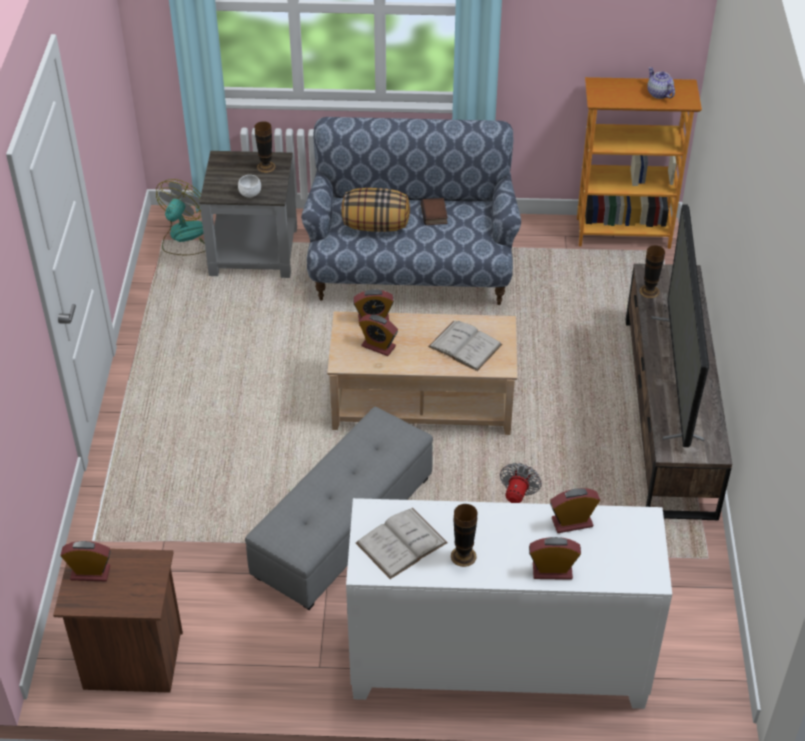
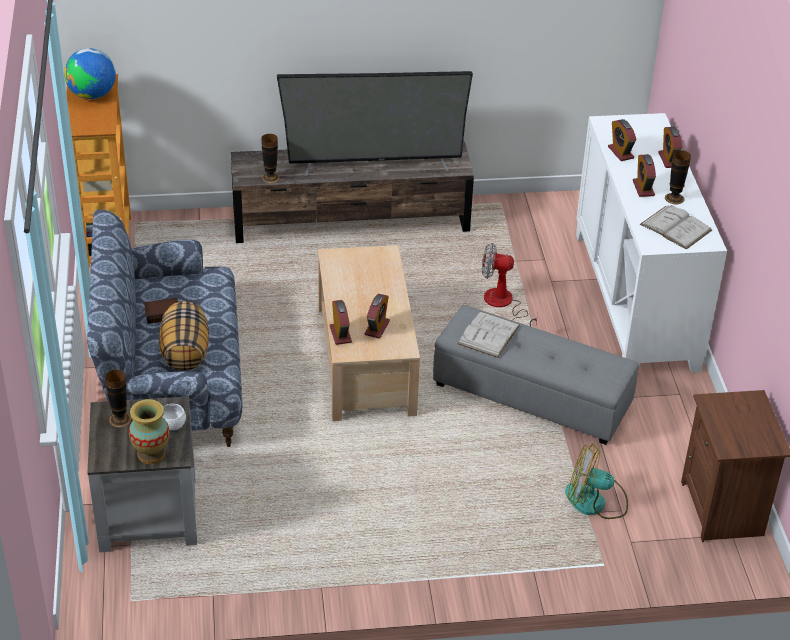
camera: 100 degrees left, 5 degrees down
alarm clock [60,541,111,581] -> alarm clock moved to [633,154,656,197]
fan [156,179,206,255] -> fan moved to [565,443,628,519]
white book [428,320,502,371] -> white book moved to [458,312,520,358]
teapot [647,67,675,99] -> globe [64,48,116,99]
none -> vase [129,399,170,464]

